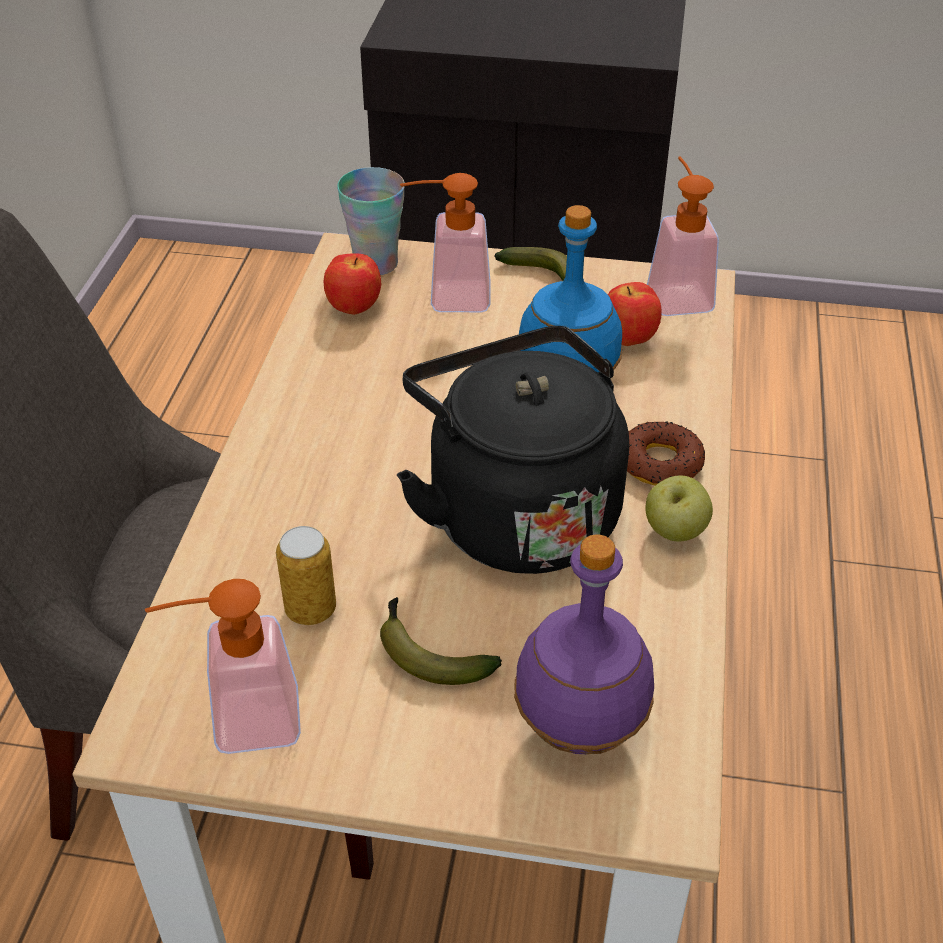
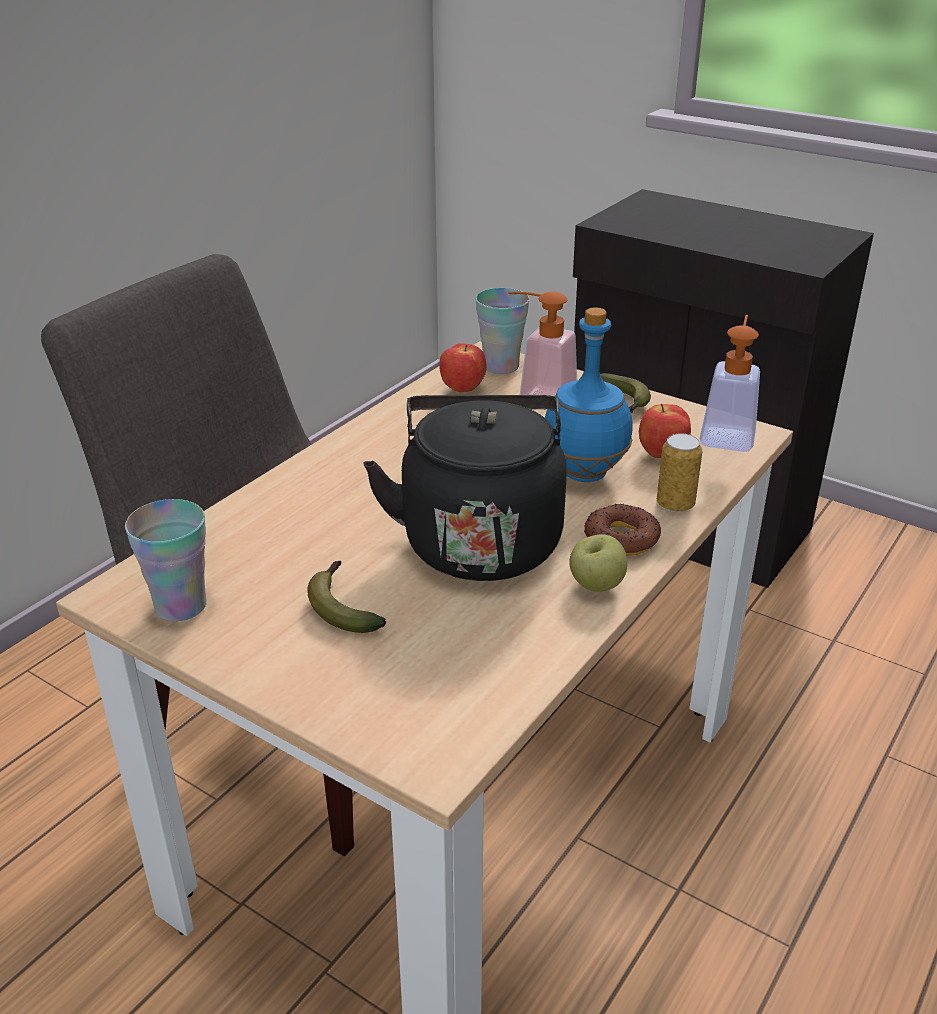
camera: 25 degrees right, 10 degrees down
soap dispenser [145,579,301,754] -> cup [125,499,207,621]
can [276,526,336,625] -> can moved to [657,433,702,512]
purple bottle [514,535,654,754] -> none

